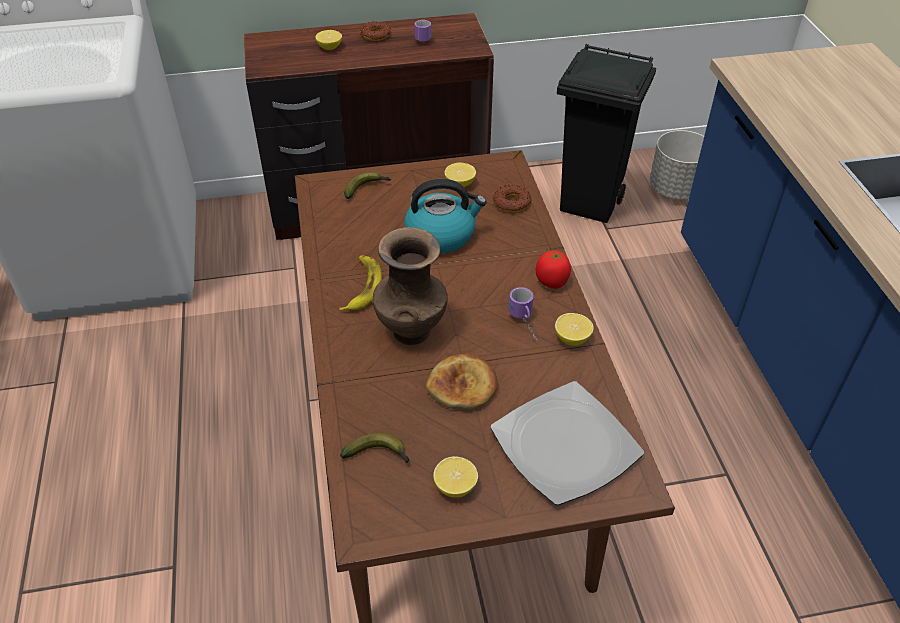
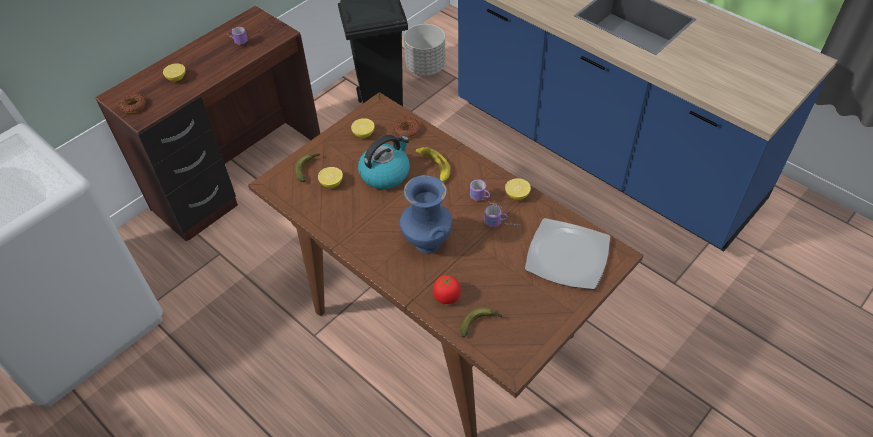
camera: 35 degrees left, 5 degrees up
banana [340,255,382,311] -> banana moved to [416,147,450,182]
donut [361,21,391,41] -> donut moved to [119,93,146,113]
brown vase [373,227,448,345] -> blue vase [400,175,452,254]
bread [425,354,498,410] -> none
lemon [433,456,478,498] -> lemon moved to [318,167,343,188]
tomato [536,250,571,289] -> tomato moved to [433,275,461,304]
none -> mug [484,205,521,227]

